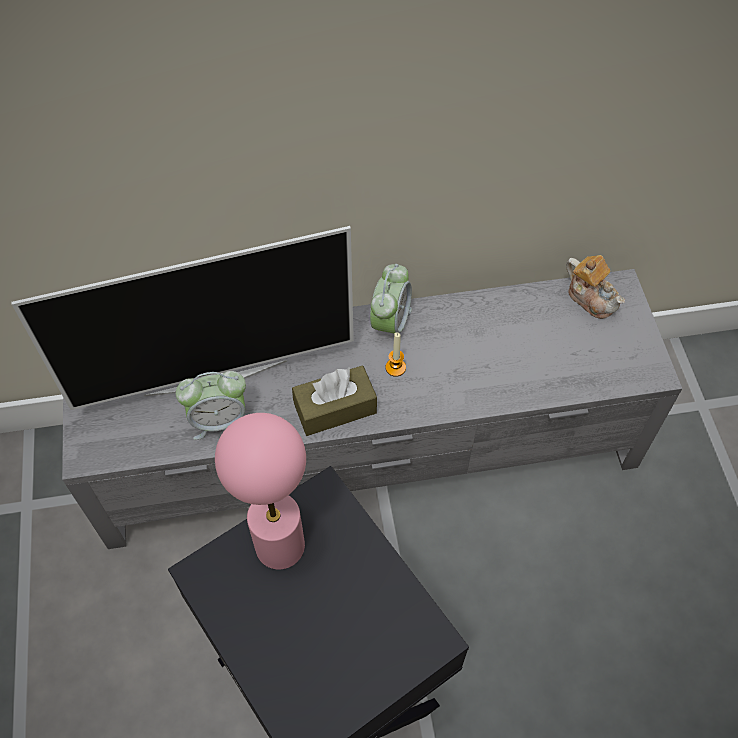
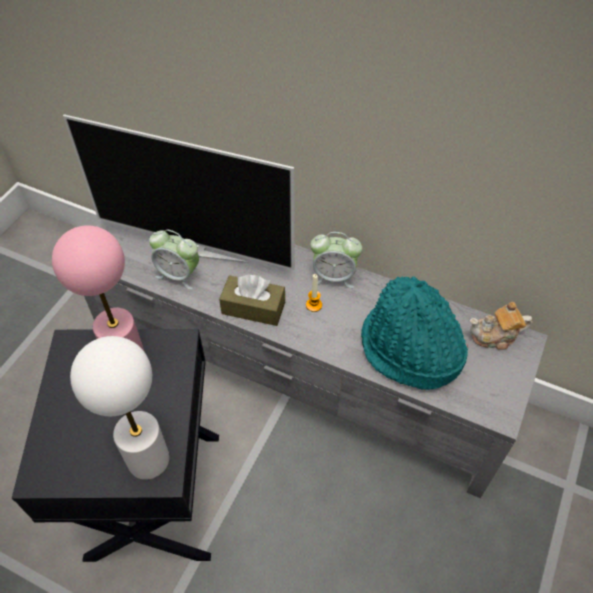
camera: 35 degrees right, 5 degrees down
alarm clock [370,264,412,342] -> alarm clock turned 45 degrees clockwise [310,232,362,288]
teapot [566,255,625,319] -> teapot turned 90 degrees clockwise [470,302,532,350]
none -> white table lamp [70,336,170,480]
none -> turquoise hat [361,276,469,390]

